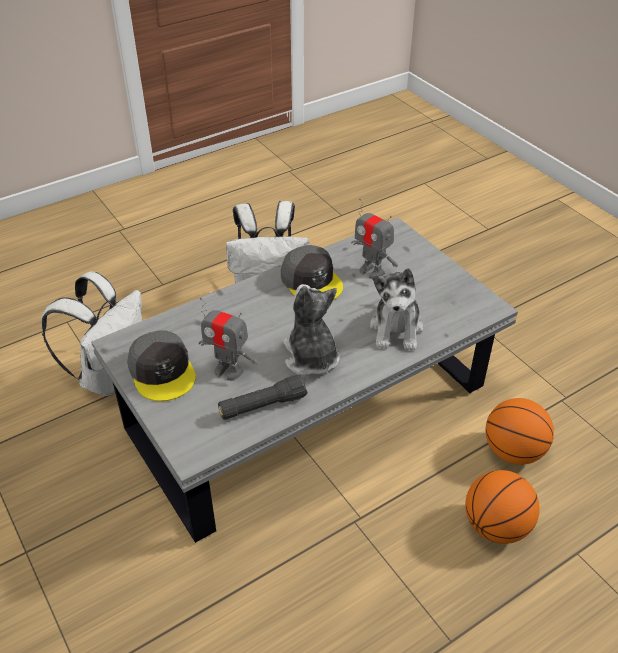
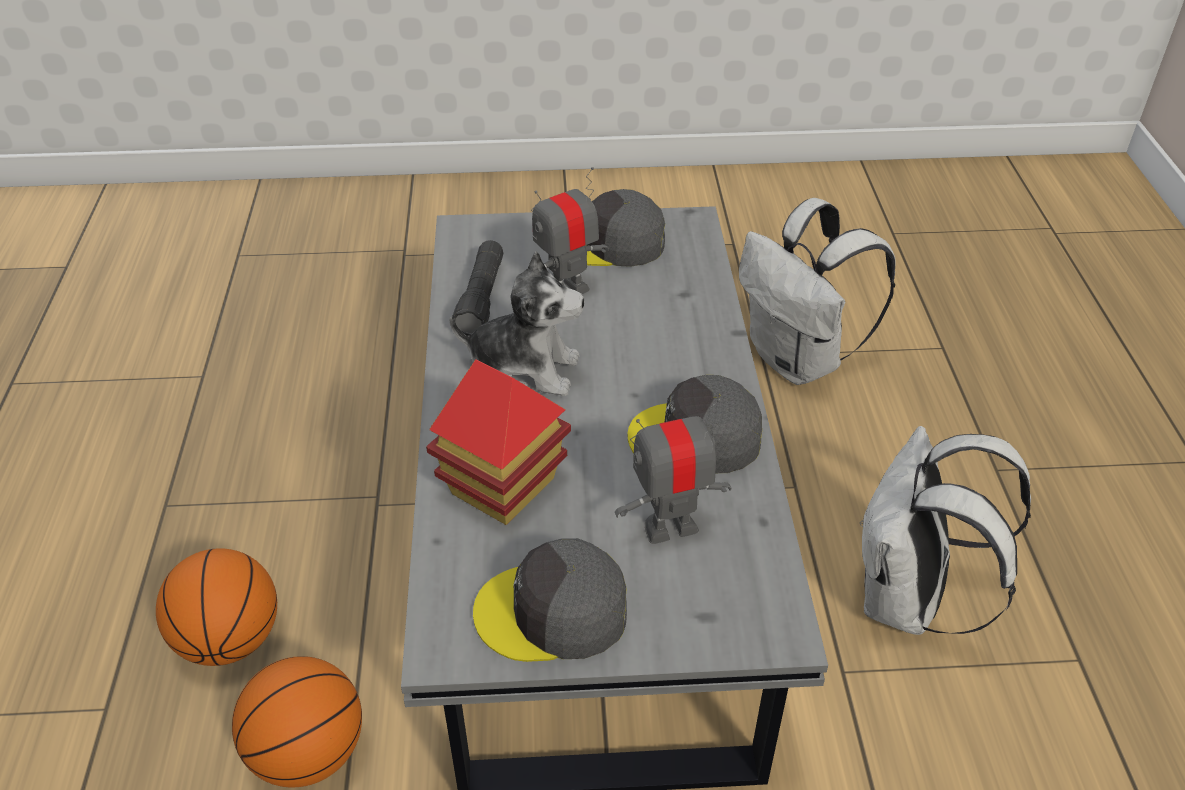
camera: 120 degrees right, 0 degrees up
plush toy [370,268,424,350] -> toy house [426,359,571,525]
none -> grey cap [473,538,627,662]

